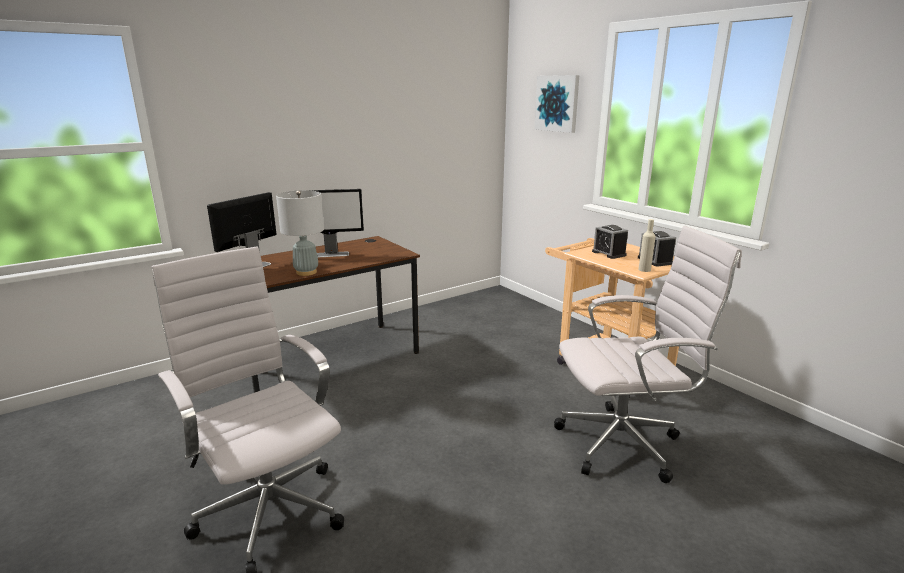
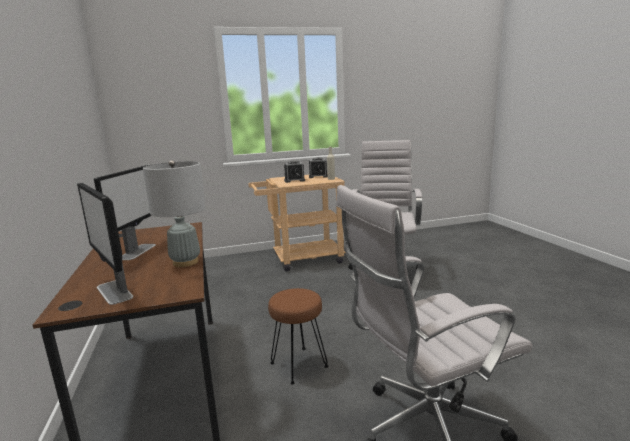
camera: 70 degrees left, 5 degrees down
picture [534,75,579,133] -> none
none -> brown stool [268,288,328,384]

